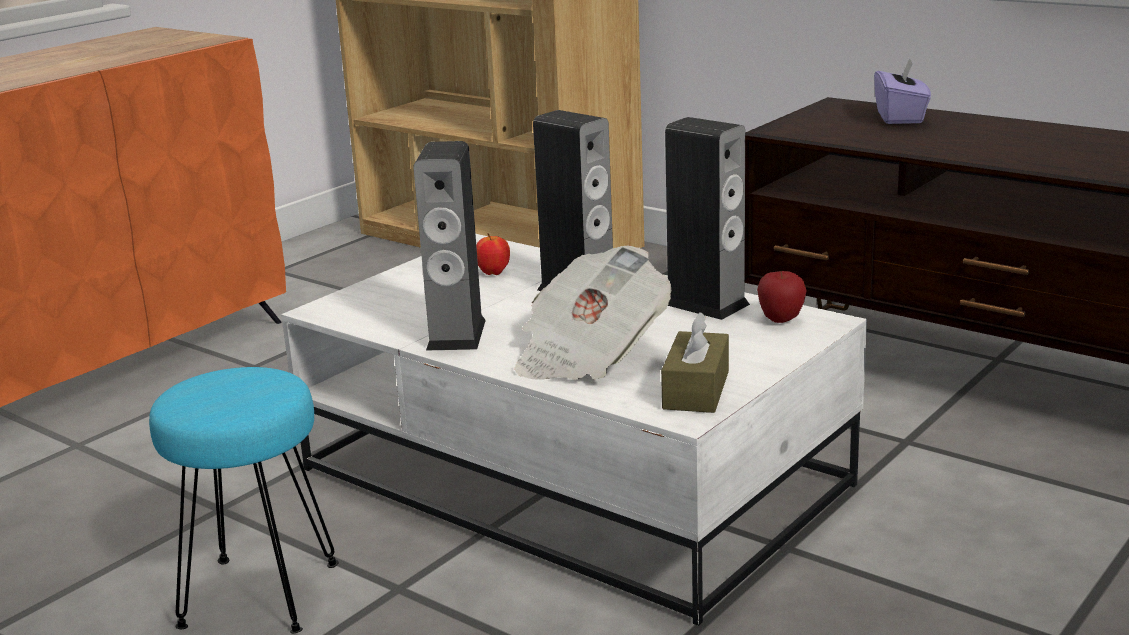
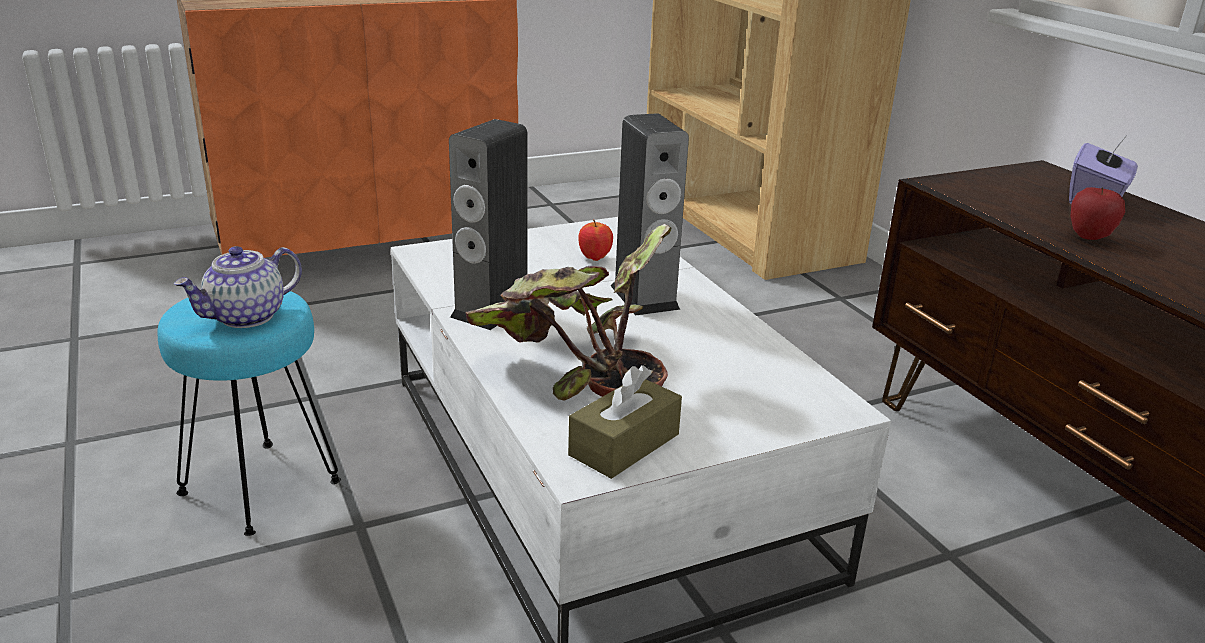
camera: 25 degrees right, 5 degrees up
newspaper [514,246,671,380] -> potted plant [465,224,671,400]
speaker [665,117,750,320] -> none
apple [757,271,807,323] -> apple moved to [1071,187,1125,240]
none -> teapot [174,246,302,328]

